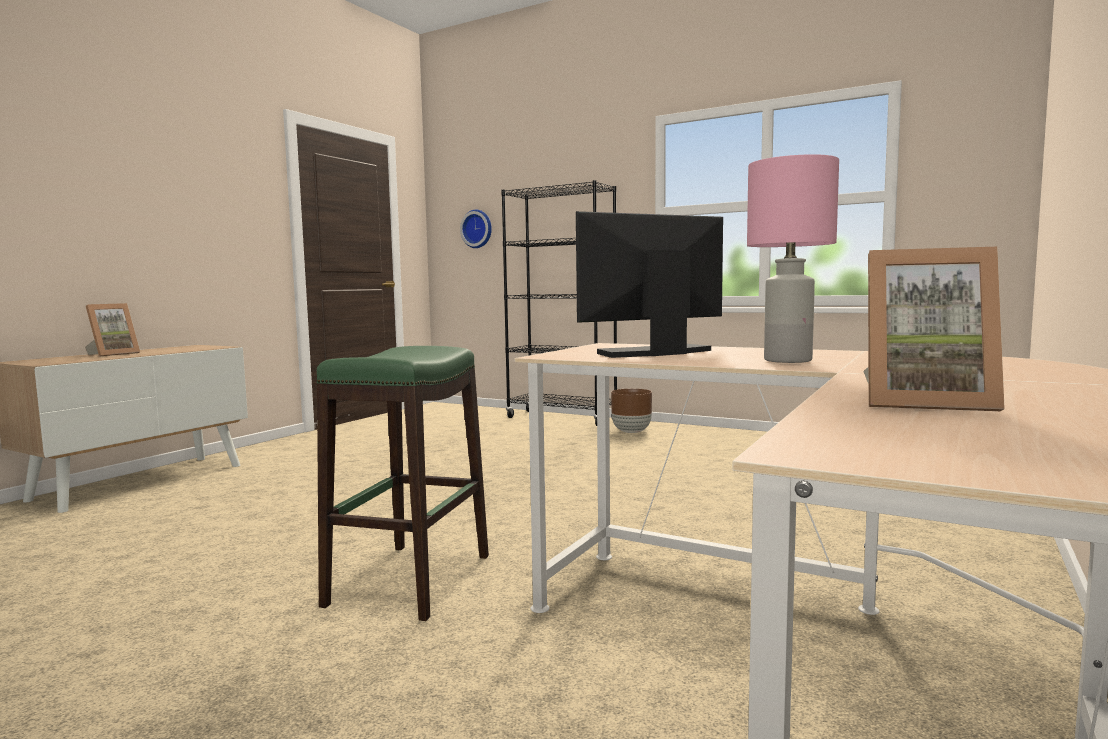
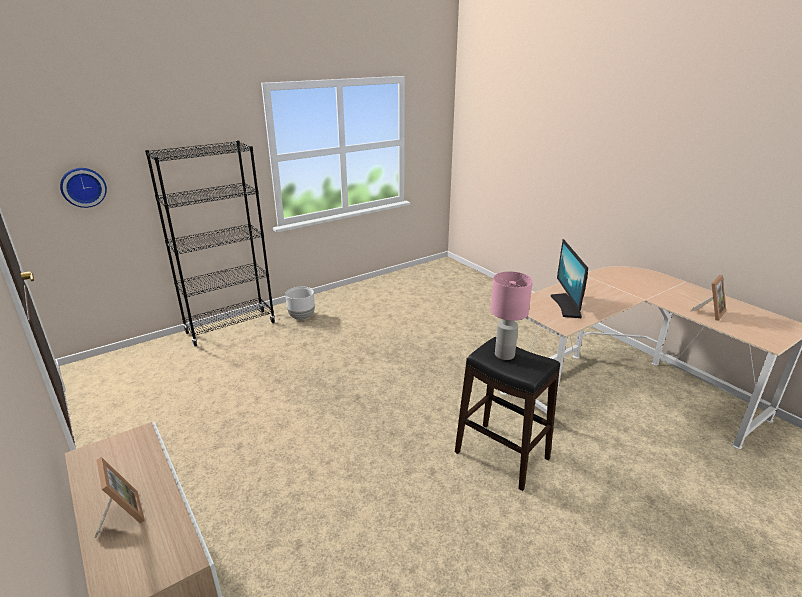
camera: 65 degrees left, 20 degrees up
green stool [317,346,489,621] -> black stool [455,337,560,491]
brown planter [611,389,652,433] -> white planter [285,287,315,320]
pink table lamp [747,154,839,363] -> pink table lamp moved to [491,271,533,360]

